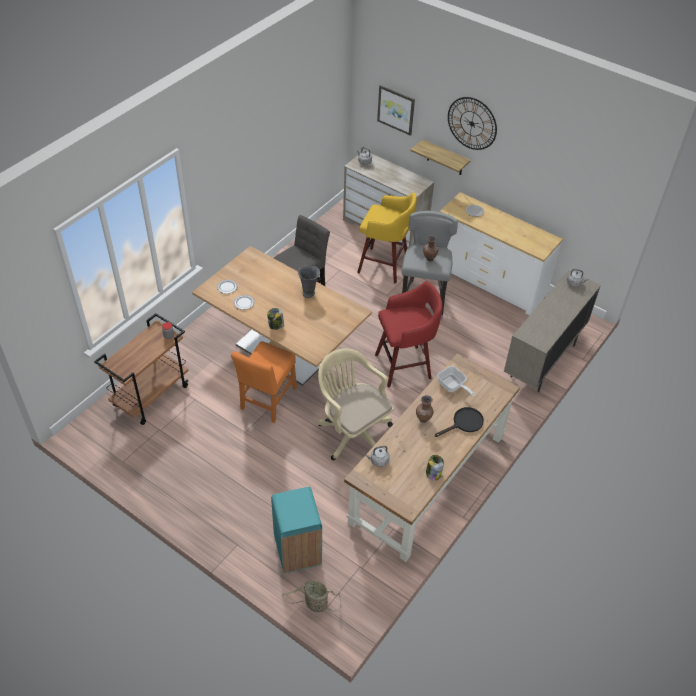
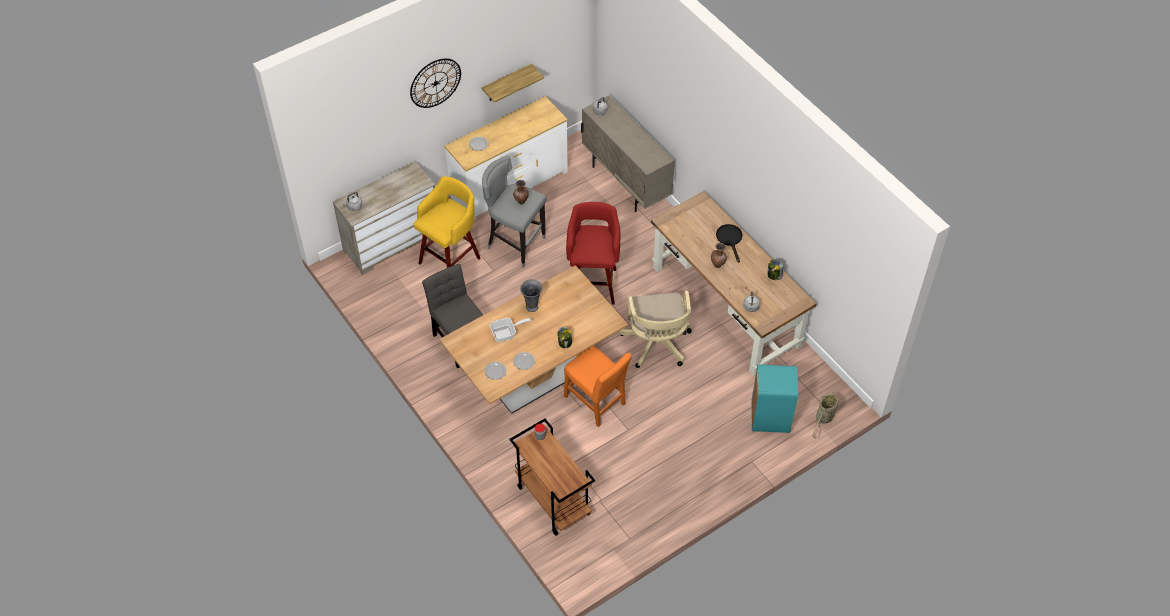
camera: 70 degrees left, 5 degrees up
beige office chair [317,348,394,460] -> beige office chair turned 75 degrees counterclockwise [620,291,692,368]
picture [377,85,415,136] -> none
shelf [410,139,471,175] -> shelf moved to [481,64,544,103]
frying pan [437,366,475,397] -> frying pan moved to [490,318,531,342]

